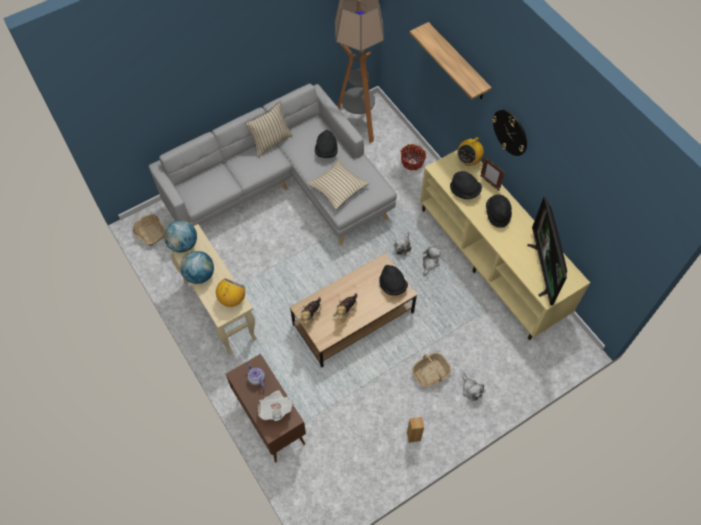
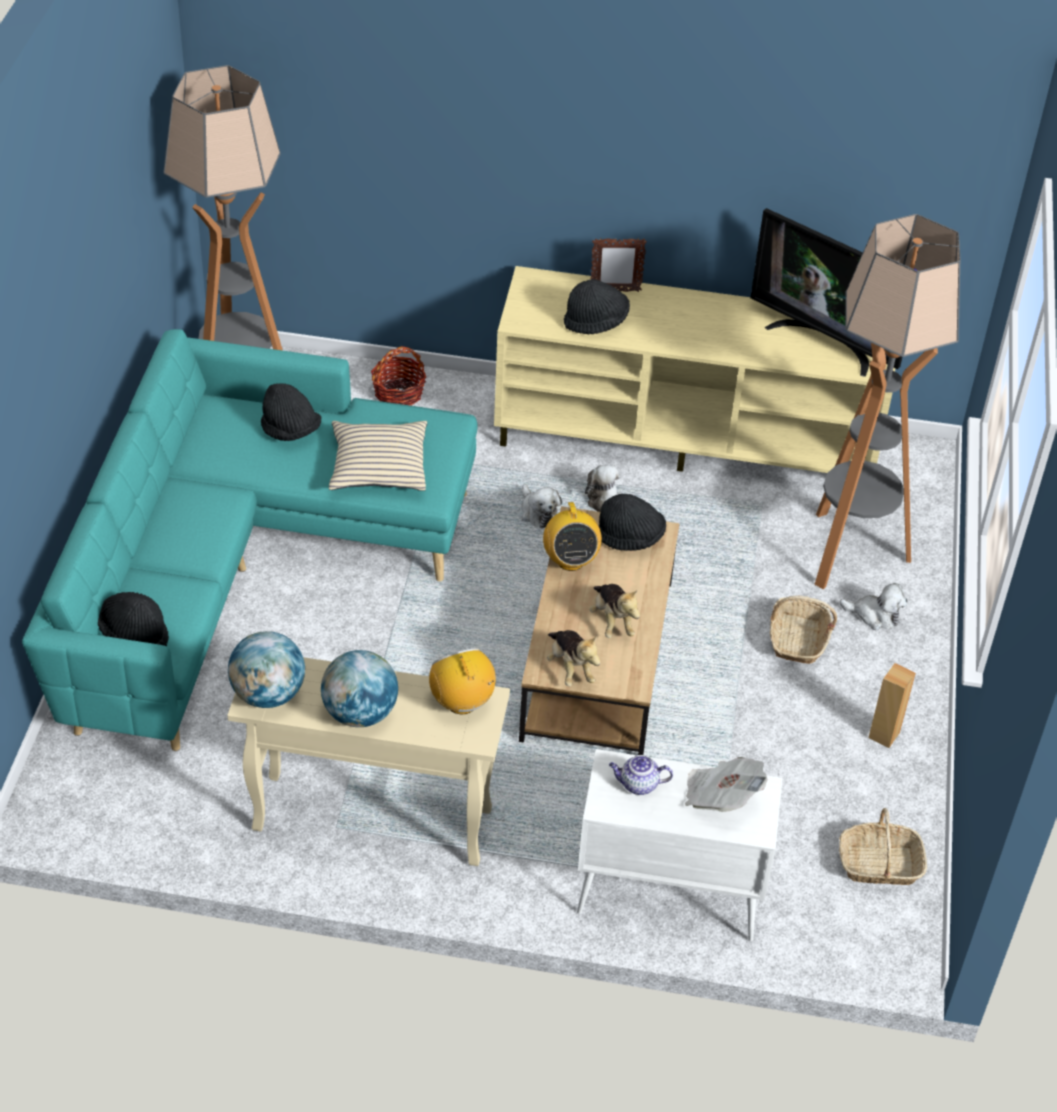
camera: 50 degrees left, 15 degrees down
basket [133,214,165,246] -> basket moved to [839,808,927,885]
grey sofa [149,84,397,245] -> turquoise sofa [22,329,478,751]
brown cabinet [226,354,306,463] -> white cabinet [577,749,783,941]
beige pillow [245,101,293,158] -> none
shelf [410,22,492,99] -> none
radio [457,133,484,166] -> radio moved to [543,502,602,571]
black hat [486,194,512,228] -> black hat moved to [98,592,169,646]
wall clock [492,109,527,156] -> none
none -> floor lamp [815,214,960,589]

